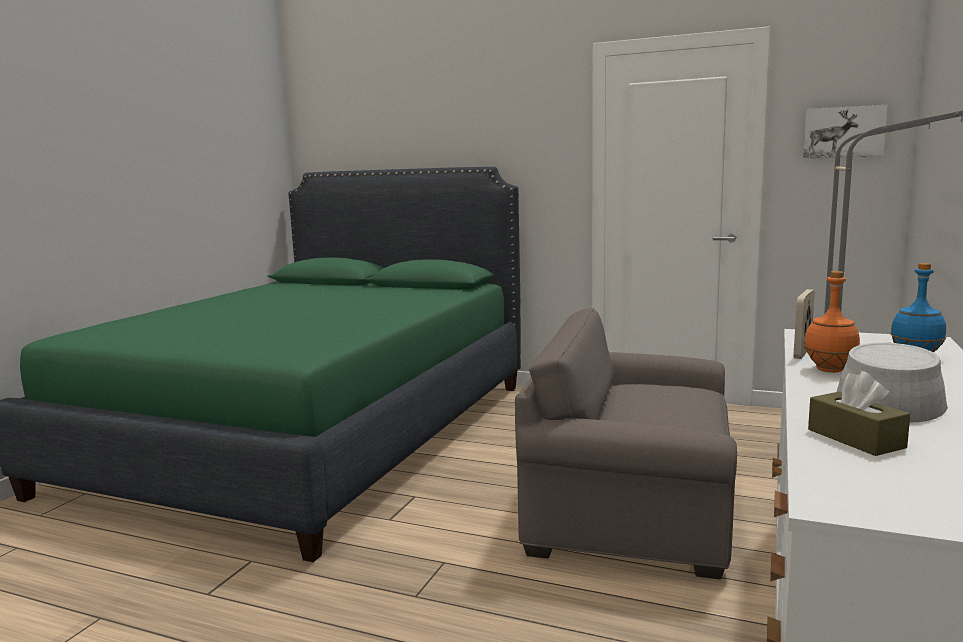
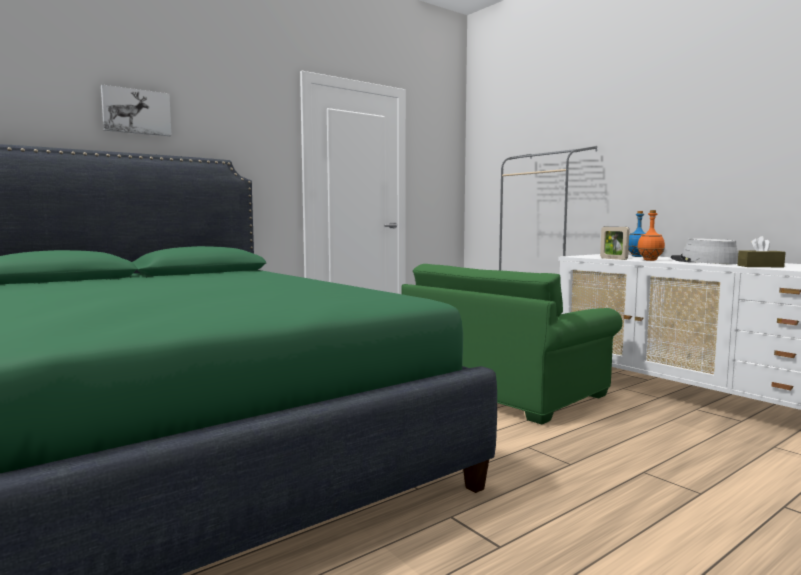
camera: 60 degrees left, 5 degrees down
grey armchair [515,308,737,579] -> green armchair [401,264,622,425]
picture [803,105,887,159] -> picture moved to [101,85,172,136]

